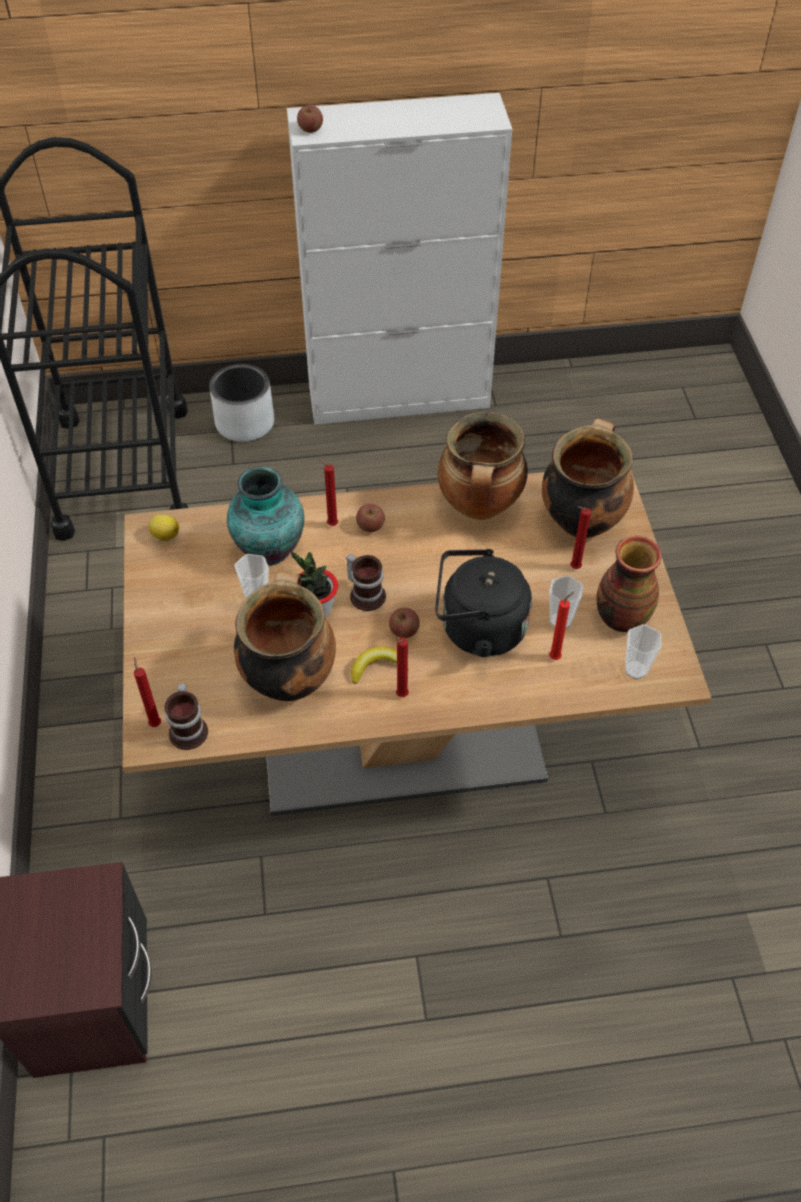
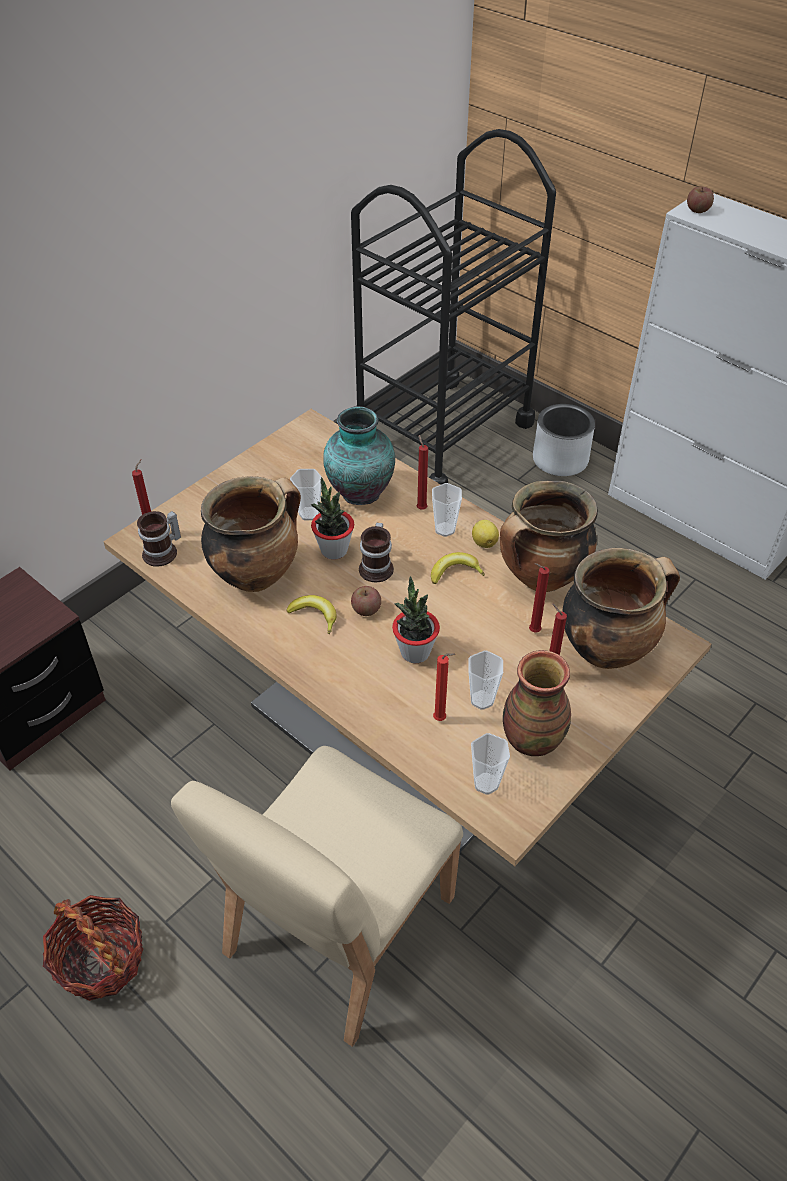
camera: 50 degrees right, 5 degrees down
lemon [148,514,179,541] -> lemon moved to [472,520,499,548]
apple [356,504,385,532] -> cup [432,483,462,537]
red candle [396,637,409,697] -> red candle moved to [529,563,550,633]
black kettle [435,549,532,657] -> potted plant [392,576,440,663]
none -> basket [43,895,143,1001]
none -> beige chair [171,746,463,1047]
none -> banana [431,552,485,584]

